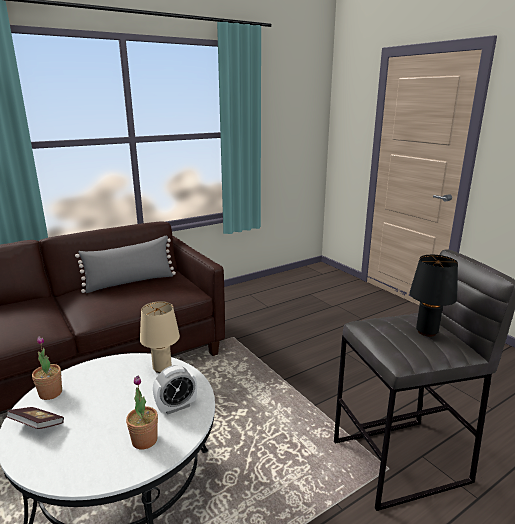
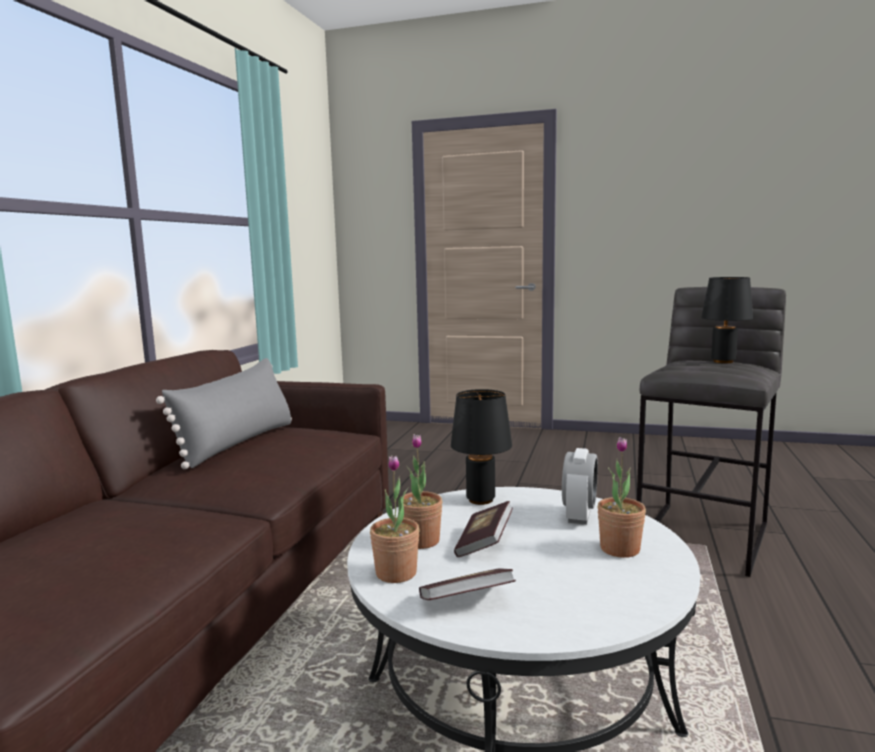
camera: 40 degrees left, 10 degrees down
beige table lamp [140,301,180,373] -> black table lamp [451,389,512,505]
none -> potted plant [398,434,442,549]
none -> book [454,501,513,557]

